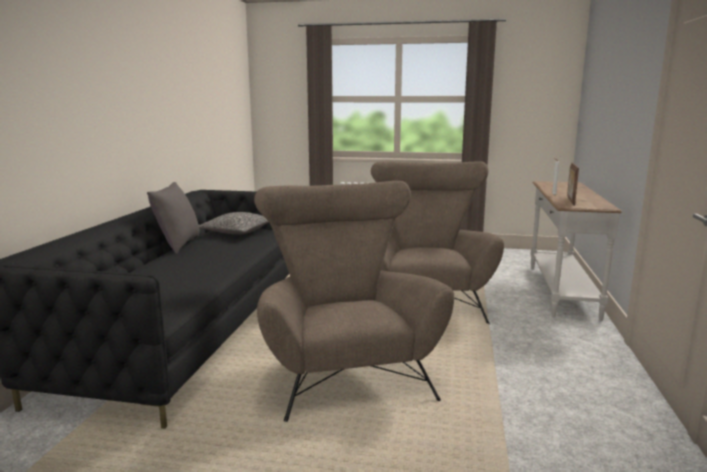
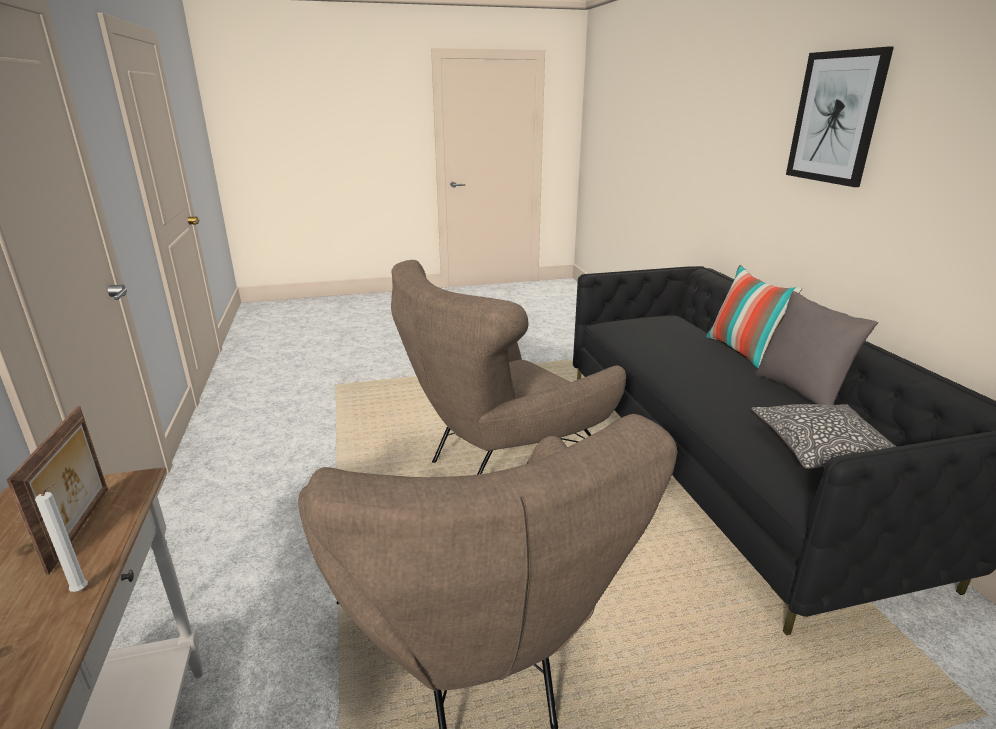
camera: 155 degrees right, 10 degrees up
brown armchair [254,181,454,422] -> brown armchair turned 90 degrees clockwise [391,260,626,475]
none -> pillow [706,265,802,369]
none -> picture [786,47,894,187]

